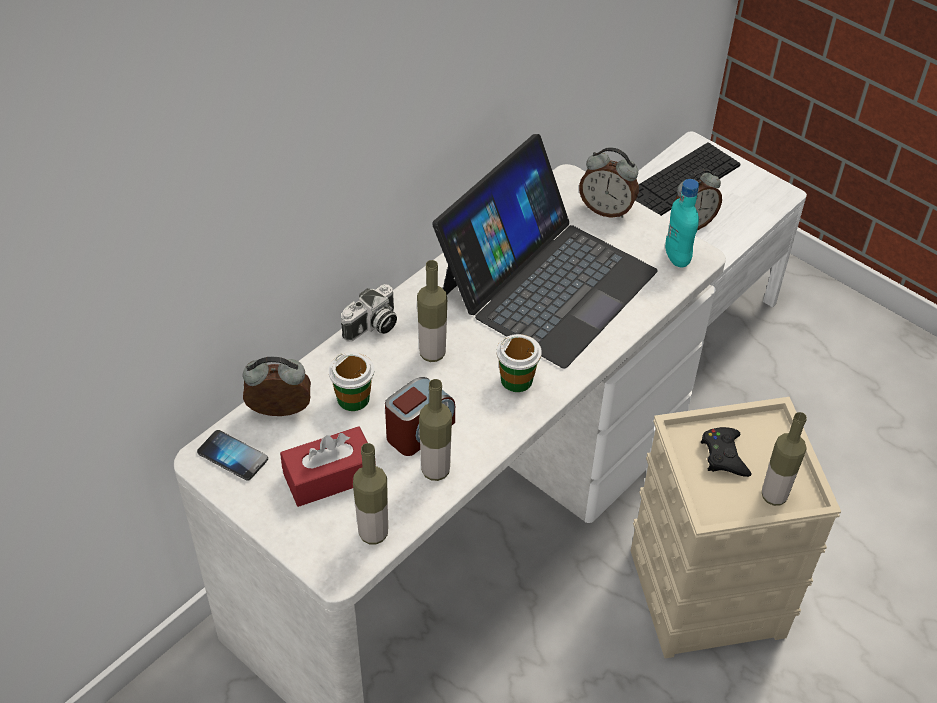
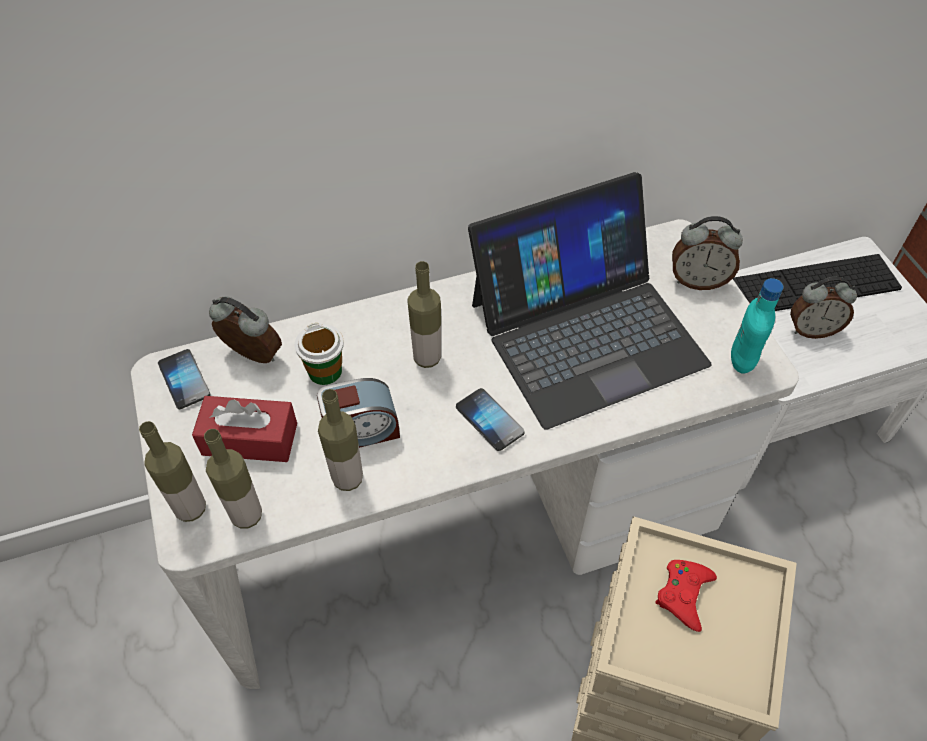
camera: 30 degrees right, 5 degrees up
camera [341,284,397,342] -> none
cup [497,334,542,392] -> phone [456,388,525,451]
alarm clock [579,147,639,218] -> alarm clock turned 45 degrees counterclockwise [672,216,743,290]
black game controller [701,427,752,477] -> red game controller [655,560,717,632]
bottle [762,412,807,506] -> bottle moved to [139,421,206,522]

